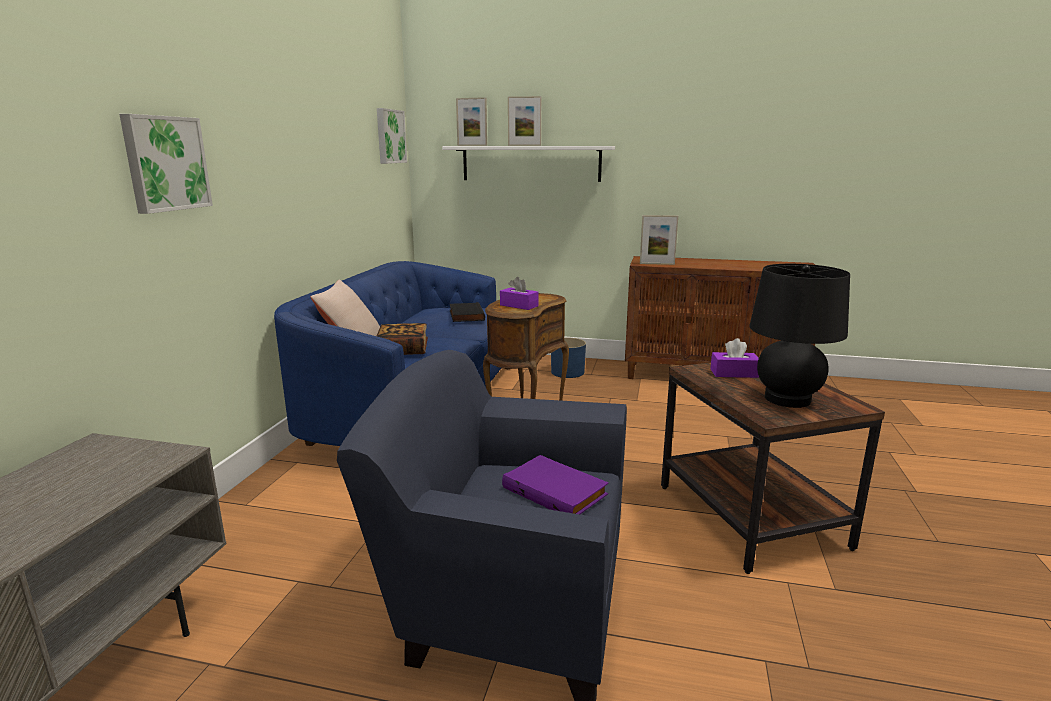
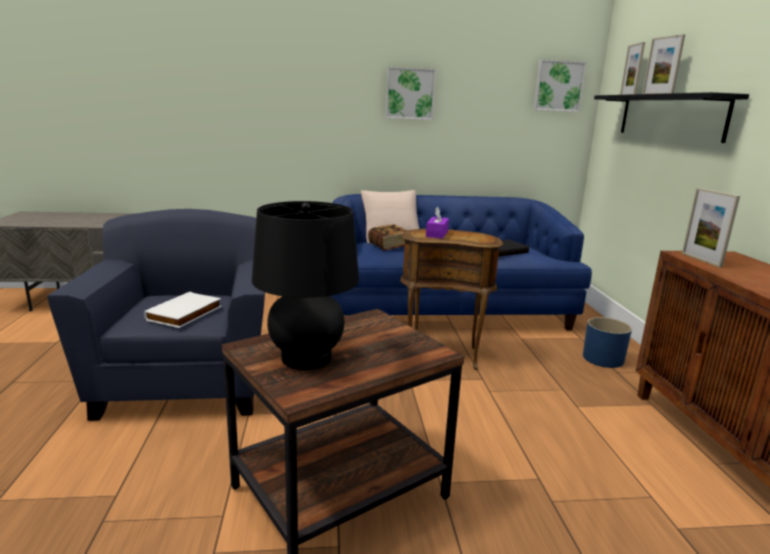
camera: 70 degrees right, 0 degrees up
picture [119,114,213,214] -> picture moved to [385,67,436,120]
white shelf [442,146,615,182] -> black shelf [594,92,749,143]
purple book [502,455,608,514] -> white book [144,292,222,328]
purple tissue box [710,338,759,378] -> none

